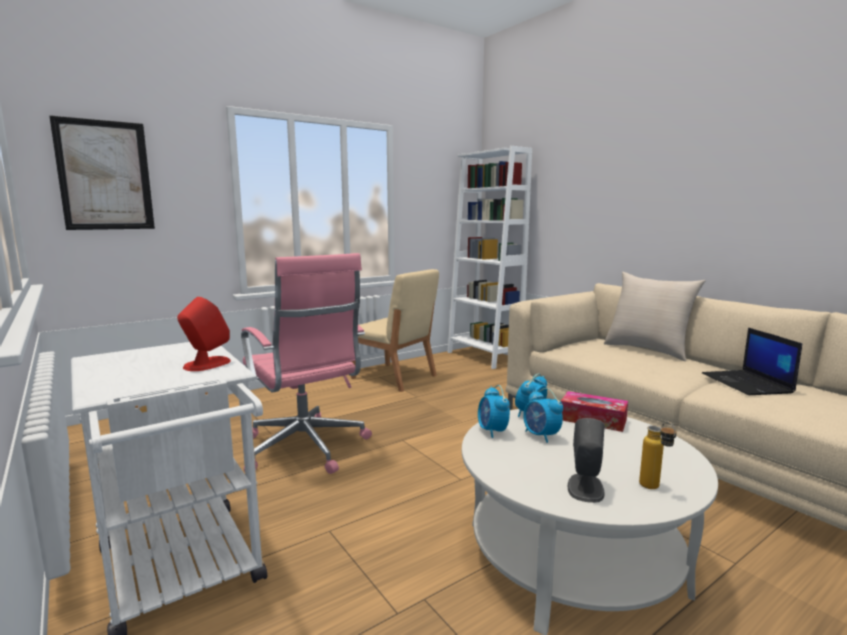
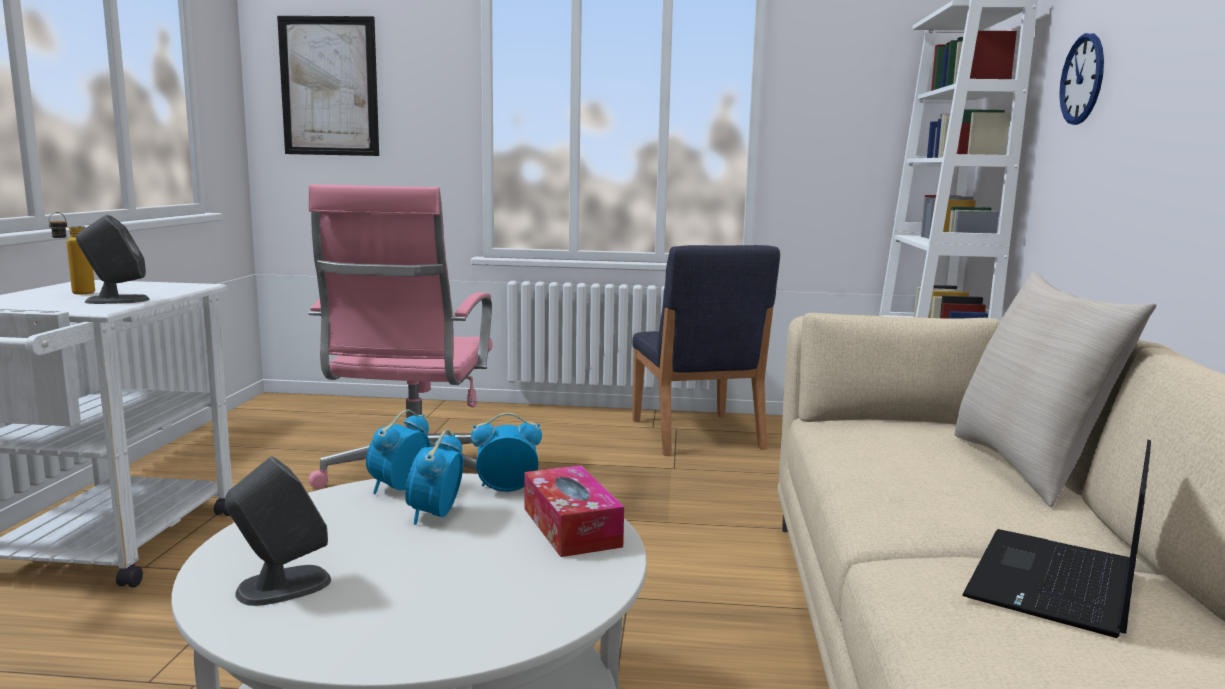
camera: 40 degrees right, 0 degrees up
red speaker [177,297,231,371] -> grey speaker [76,215,149,304]
beige chair [351,269,439,392] -> blue chair [632,245,780,456]
bottle [639,421,677,489] -> bottle moved to [49,212,95,294]
none -> wall clock [1059,33,1104,125]

